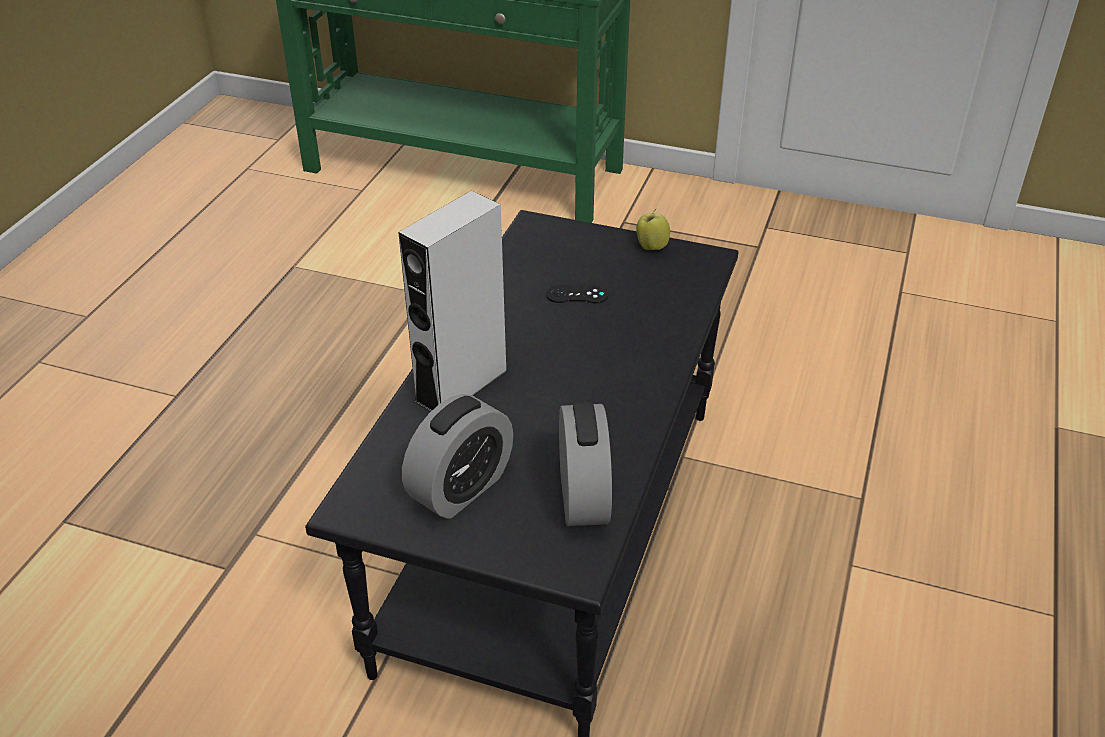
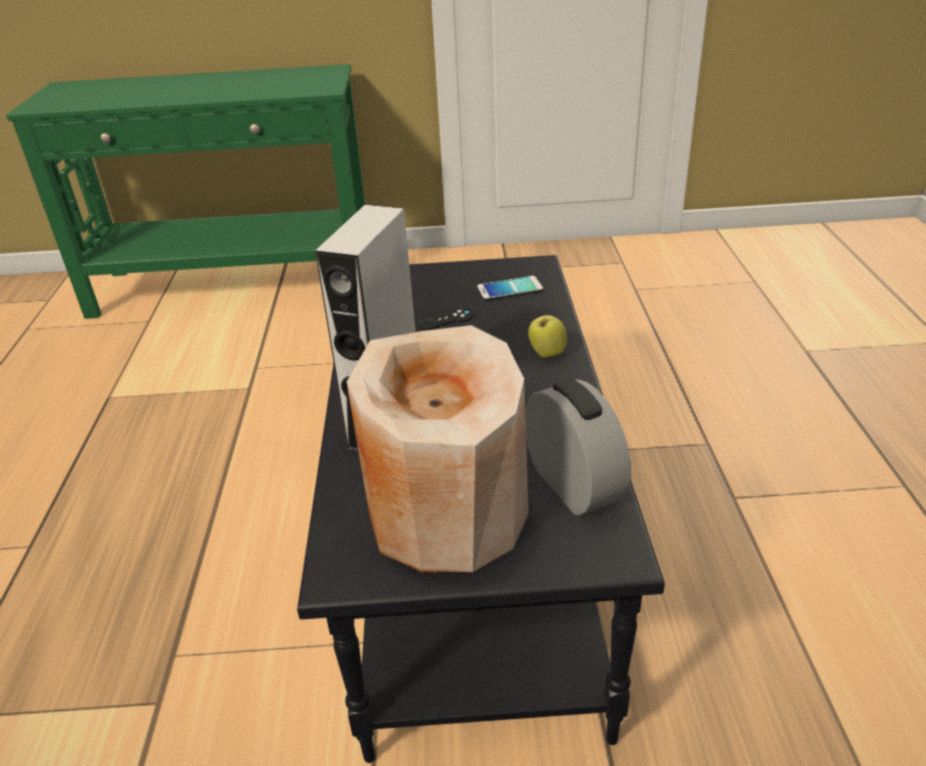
camera: 20 degrees left, 5 degrees down
alarm clock [402,394,514,519] -> beige vase [347,325,529,573]
apple [636,209,670,250] -> apple moved to [528,311,567,358]
none -> phone [477,276,543,301]

